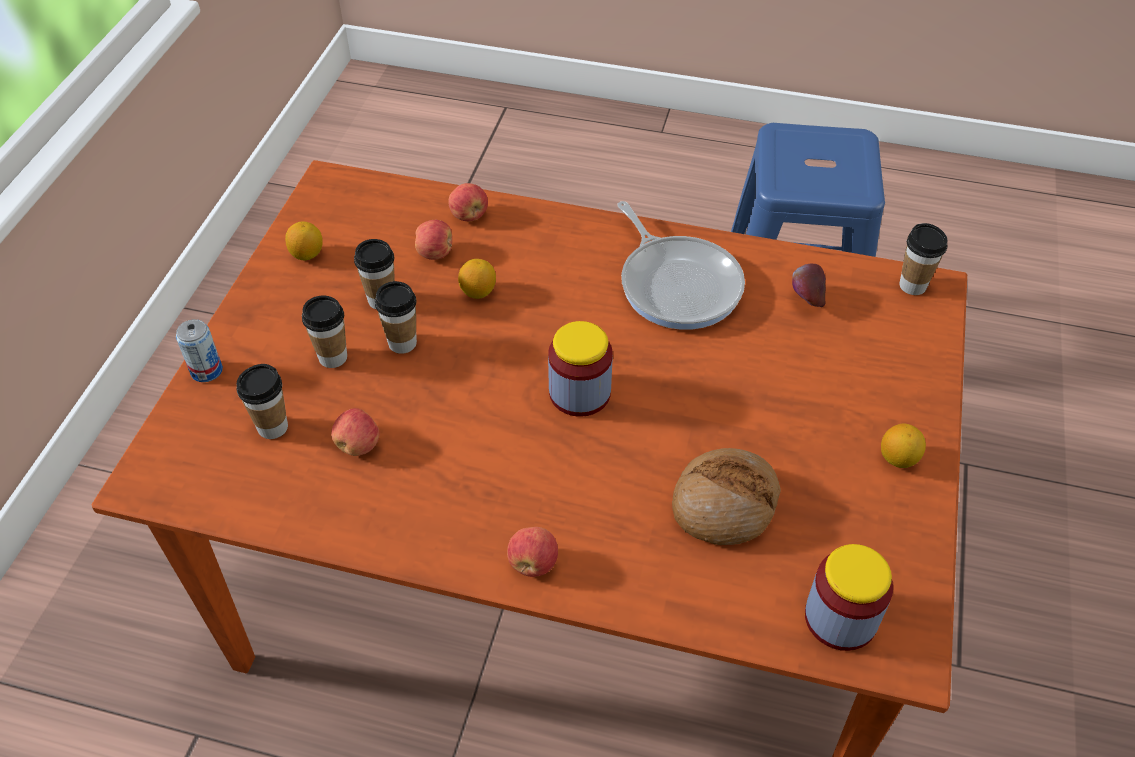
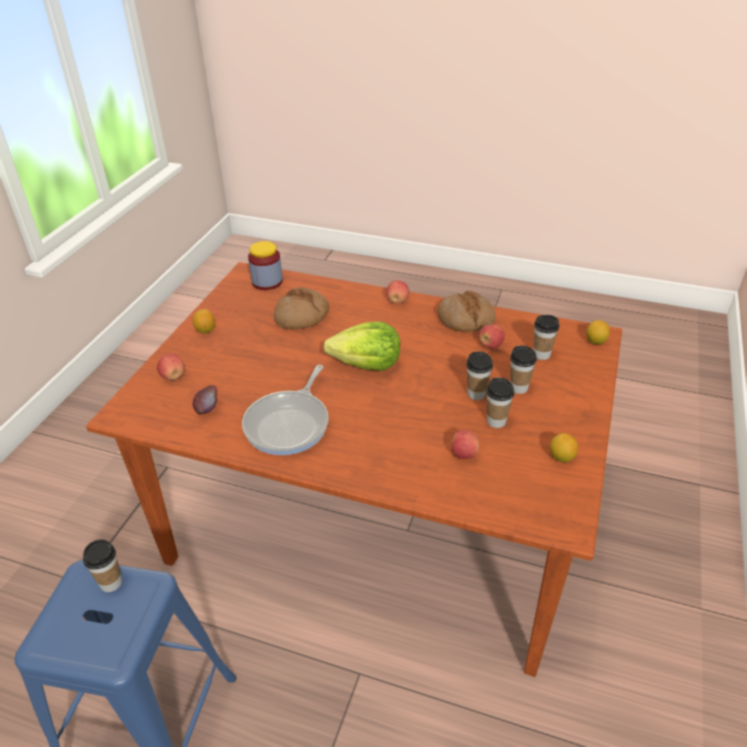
camera: 175 degrees left, 10 degrees down
can [176,319,223,382] -> none
apple [448,183,488,221] -> apple moved to [157,354,185,380]
lemon [458,259,496,299] -> lemon moved to [586,320,610,344]
jar [548,321,613,417] -> lettuce [323,322,400,371]
frying pan [617,201,745,330] -> frying pan turned 135 degrees counterclockwise [242,365,329,455]
cup [899,223,948,295] -> cup moved to [83,539,122,592]
none -> bread [438,291,496,332]

